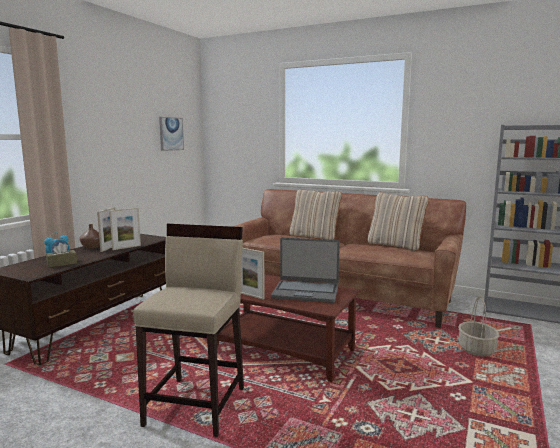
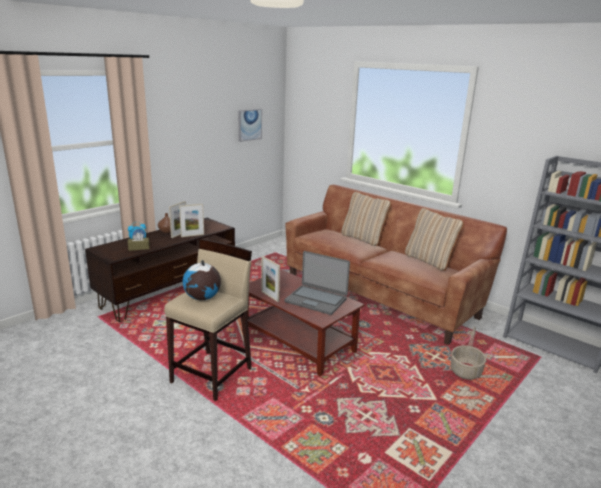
camera: 15 degrees right, 10 degrees up
none -> globe [183,260,221,300]

